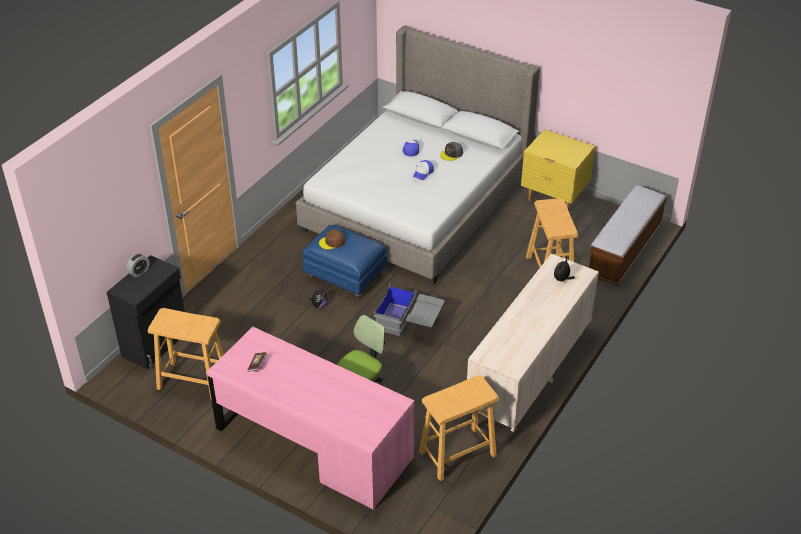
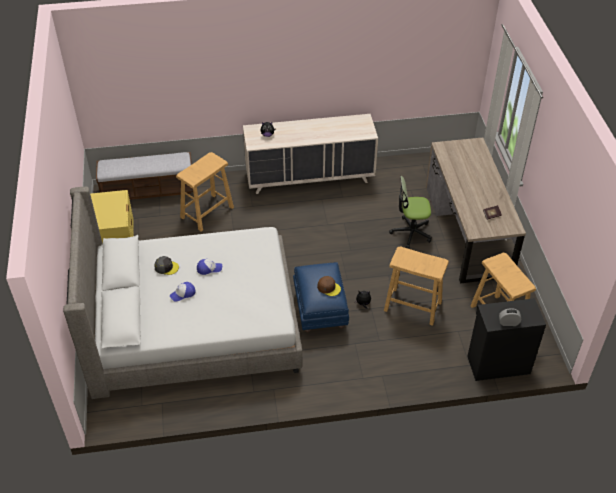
camera: 130 degrees left, 5 degrees up
pink desk [206,327,414,510] -> brown desk [426,137,526,283]
grey storage box [373,283,445,336] -> none
beige stool [419,375,499,481] -> beige stool moved to [384,246,449,326]

